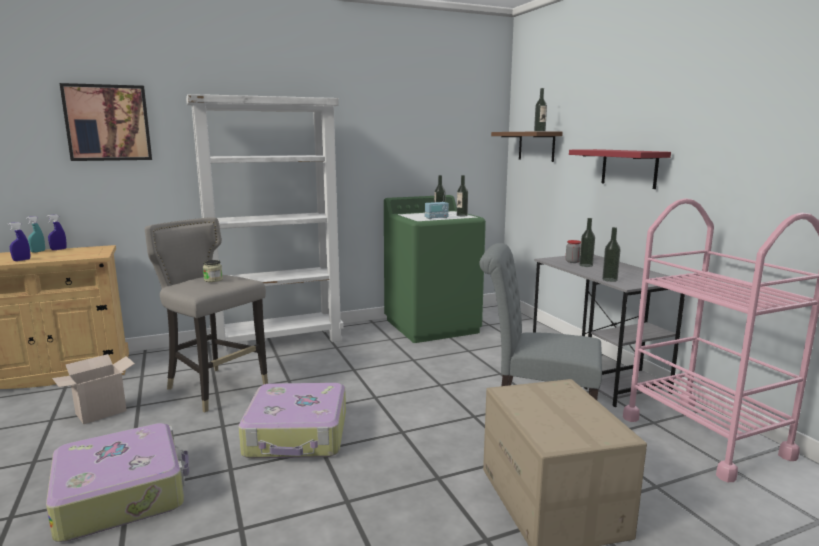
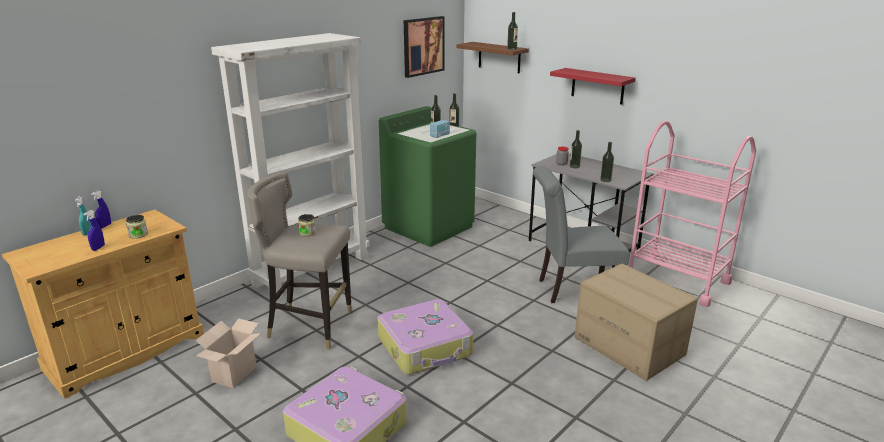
camera: 25 degrees left, 10 degrees up
picture [59,83,152,161] -> picture moved to [404,16,445,78]
none -> jar [126,215,148,239]

